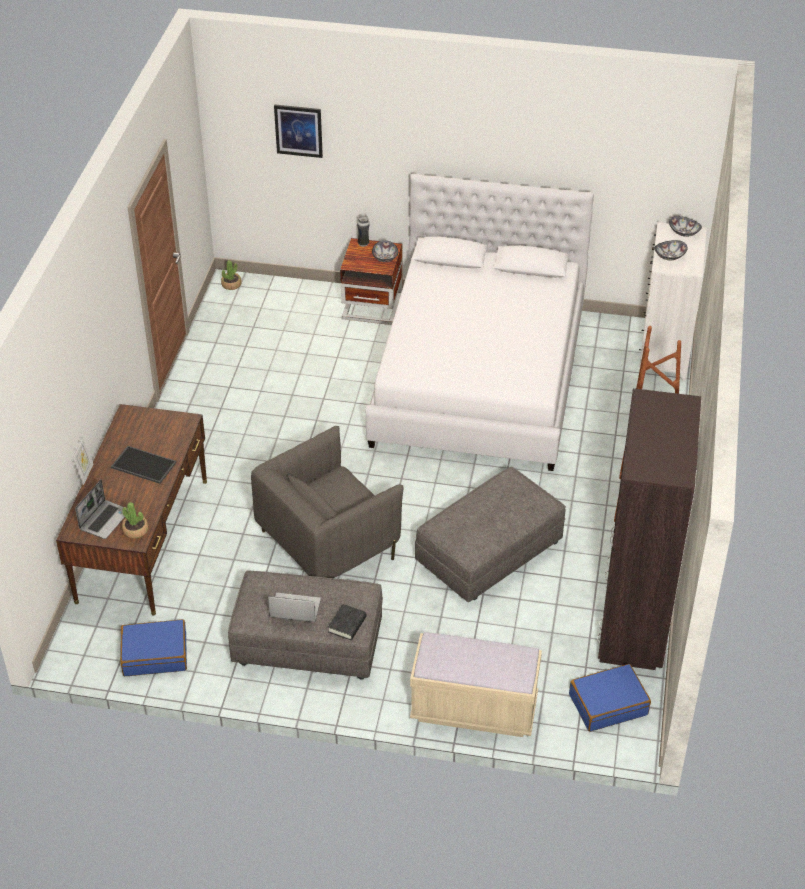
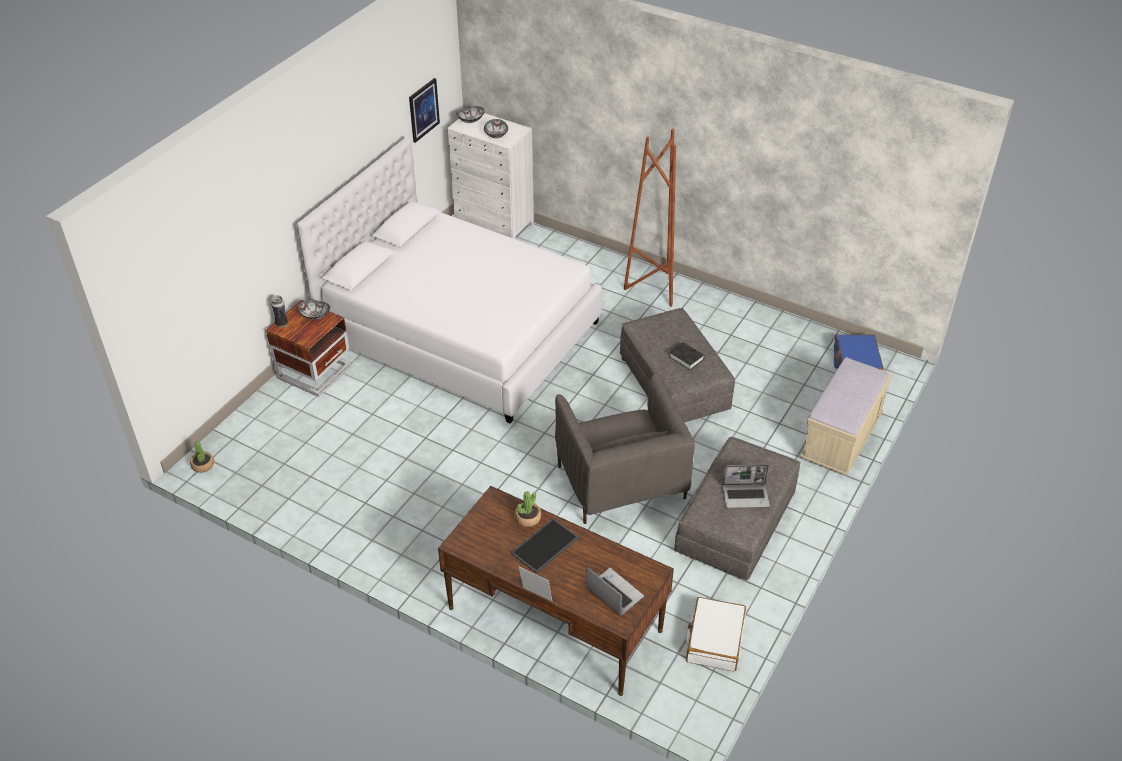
camera: 70 degrees left, 0 degrees up
blue suitcase [120,619,187,676] -> white suitcase [686,597,746,671]
potted plant [122,502,148,539] -> potted plant moved to [515,491,541,527]
laptop [268,593,321,622] -> laptop turned 120 degrees counterclockwise [722,465,770,508]
picture [274,105,323,158] -> picture moved to [409,78,440,143]
black book [328,604,367,640] -> black book moved to [669,342,705,370]
brown wardrobe [597,389,702,670] -> none

